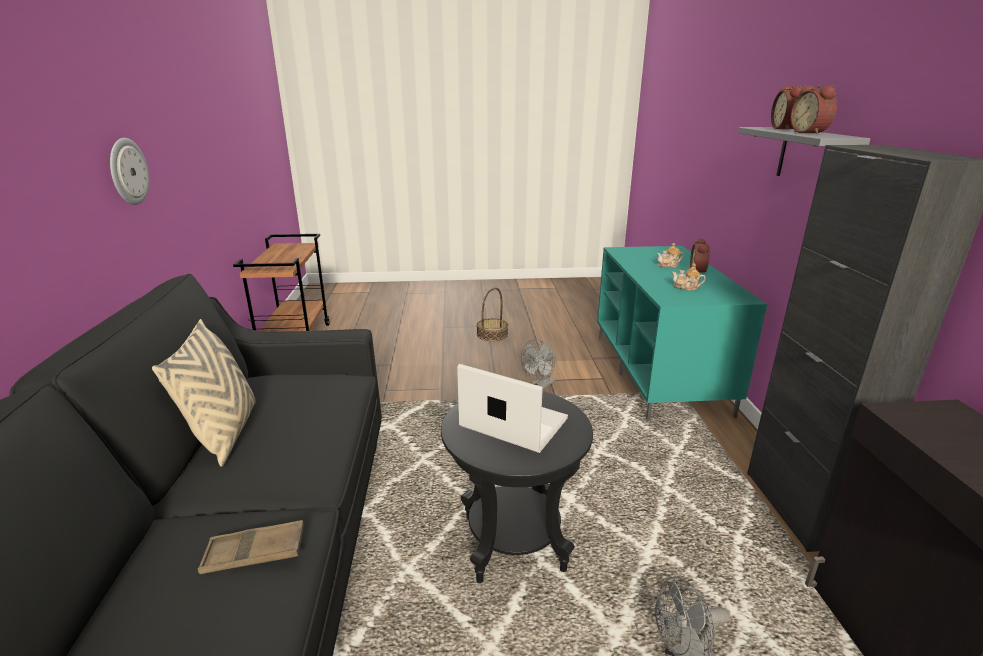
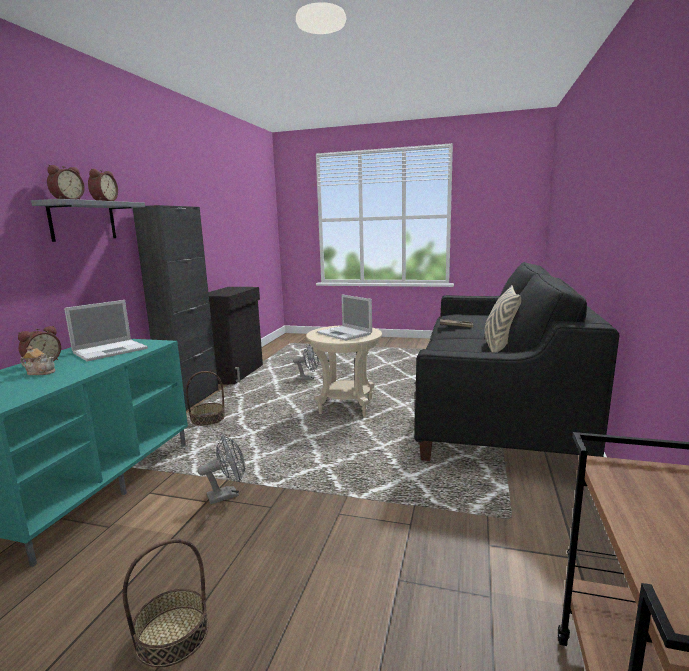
camera: 160 degrees left, 10 degrees down
wall clock [110,138,149,205] -> none
black side table [441,391,593,583] -> beige side table [306,325,382,416]
teapot [672,263,706,291] -> laptop [64,300,148,361]
none -> basket [186,371,225,426]

